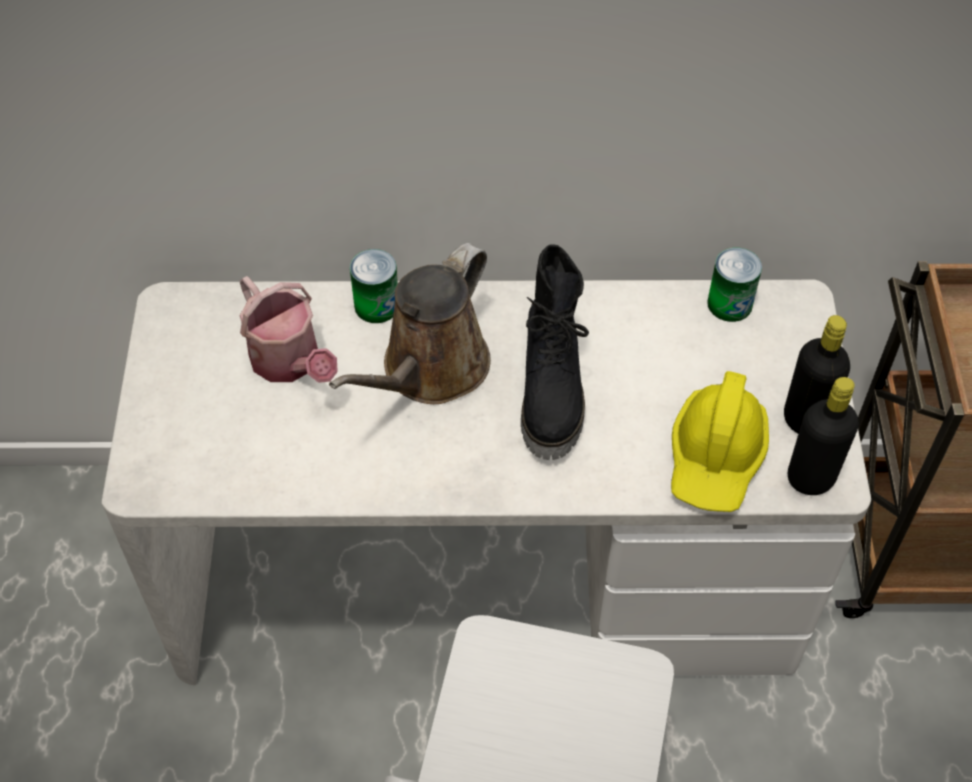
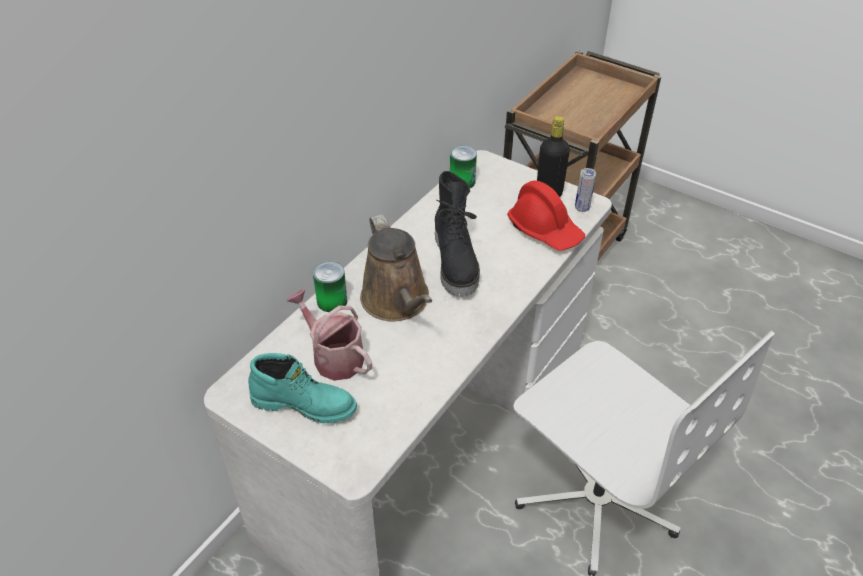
camera: 55 degrees left, 10 degrees down
watering can [240,276,338,383] -> watering can turned 135 degrees counterclockwise [286,289,372,381]
black boot [521,244,589,460] -> black boot turned 45 degrees clockwise [435,171,480,297]
yellow hard hat [671,371,769,512] -> red hard hat [507,180,585,251]
black bottle [788,377,859,495] -> can [575,168,596,212]
none -> turquoise boot [248,353,357,423]

